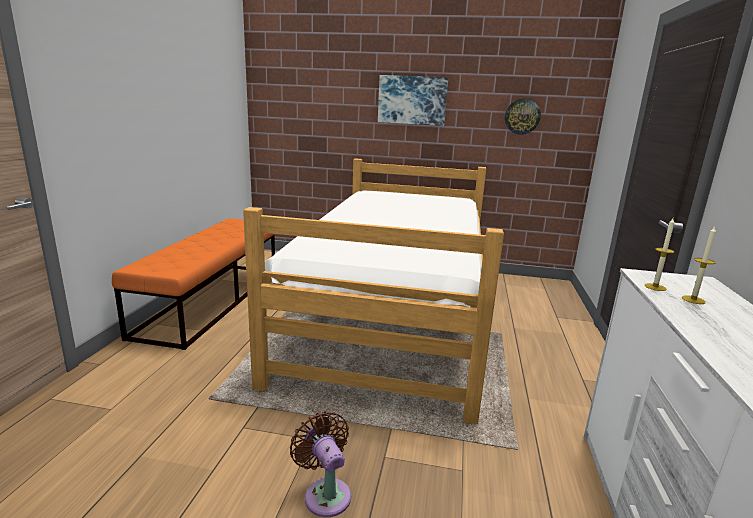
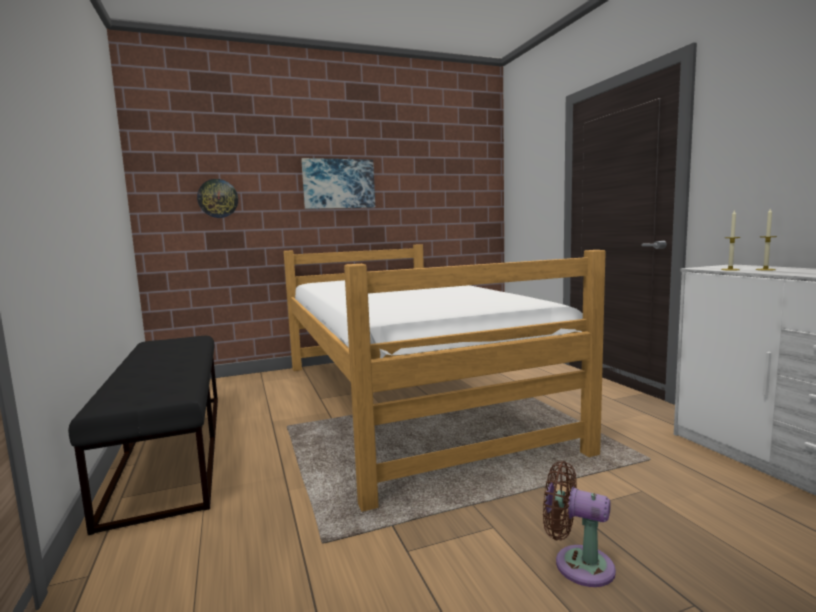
camera: 30 degrees left, 10 degrees down
orange bench [112,218,275,350] -> black bench [68,336,218,535]
wall clock [505,98,541,135] -> wall clock moved to [197,179,238,218]

